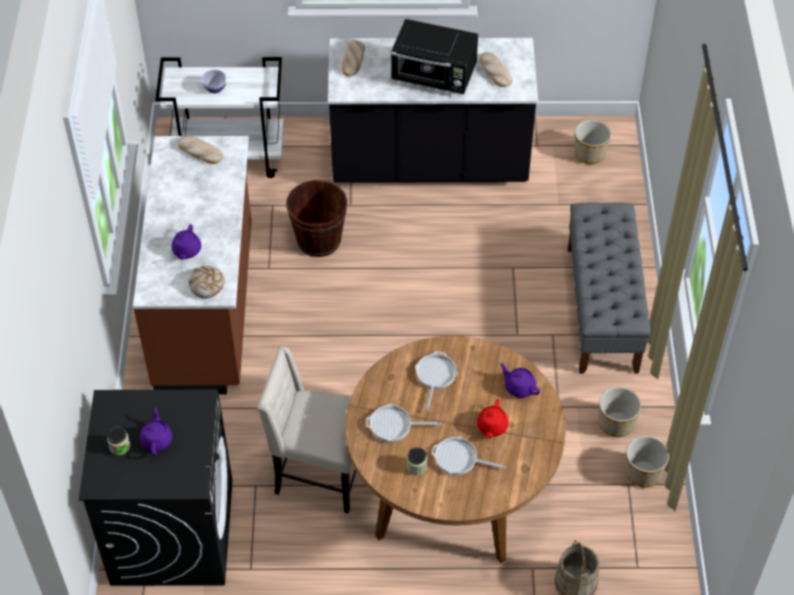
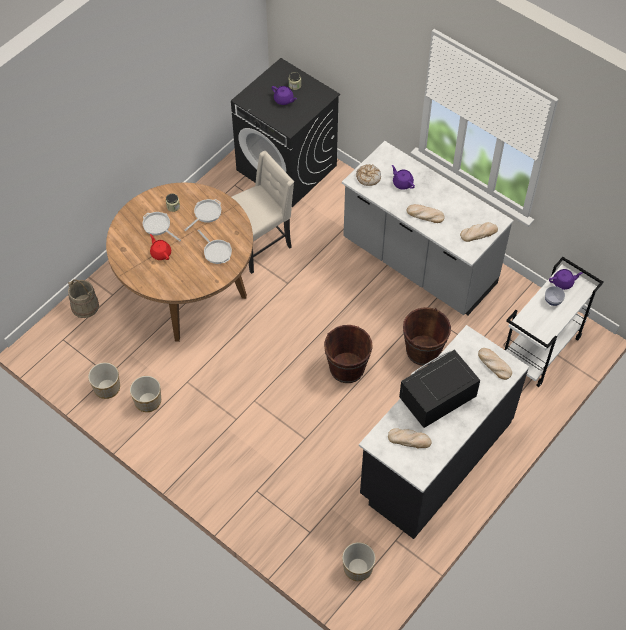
camera: 130 degrees right, 5 degrees up
brown counter [133,136,251,395] -> grey counter [342,141,514,315]
frying pan [431,436,506,475] -> frying pan turned 105 degrees counterclockwise [142,212,181,241]
purple teapot [500,363,540,398] -> purple teapot moved to [549,269,583,290]
grey bench [568,202,651,374] -> none
none -> brown bucket [324,325,373,383]
none -> bread [406,204,445,223]

